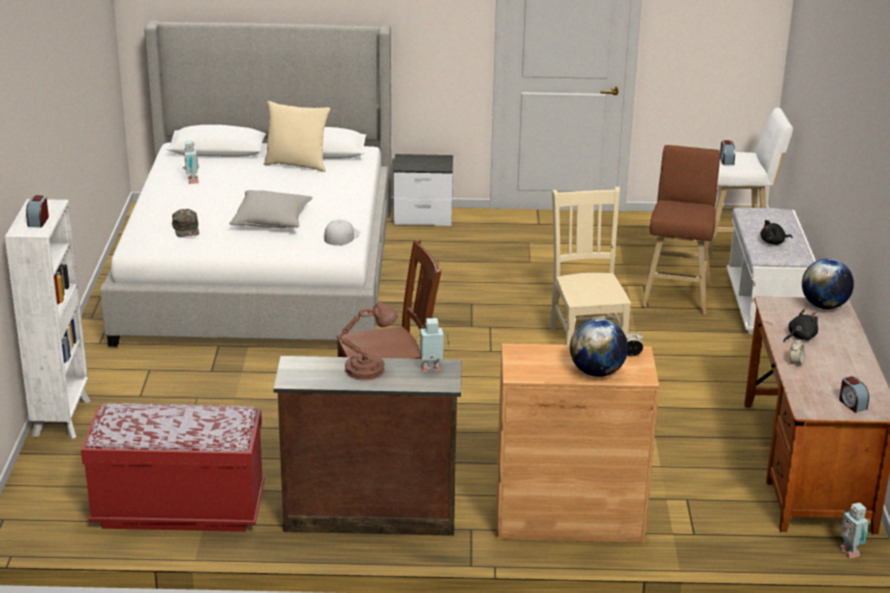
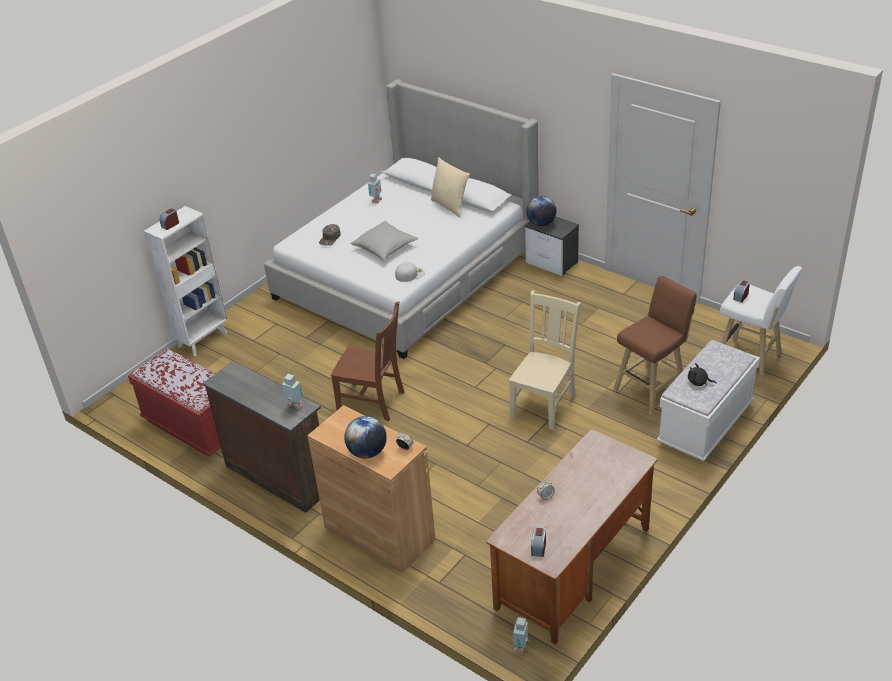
camera: 40 degrees right, 10 degrees up
brown table lamp [337,302,398,381] -> none
black plush toy [783,309,818,342] -> none
globe [802,258,854,309] -> globe moved to [526,196,556,226]

